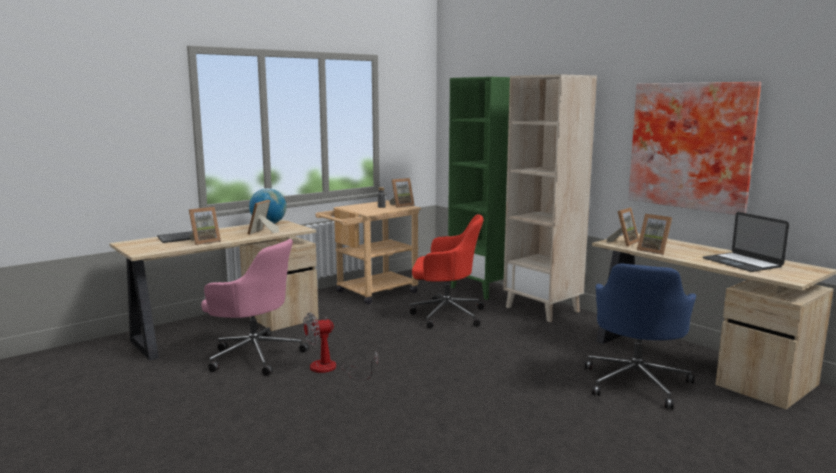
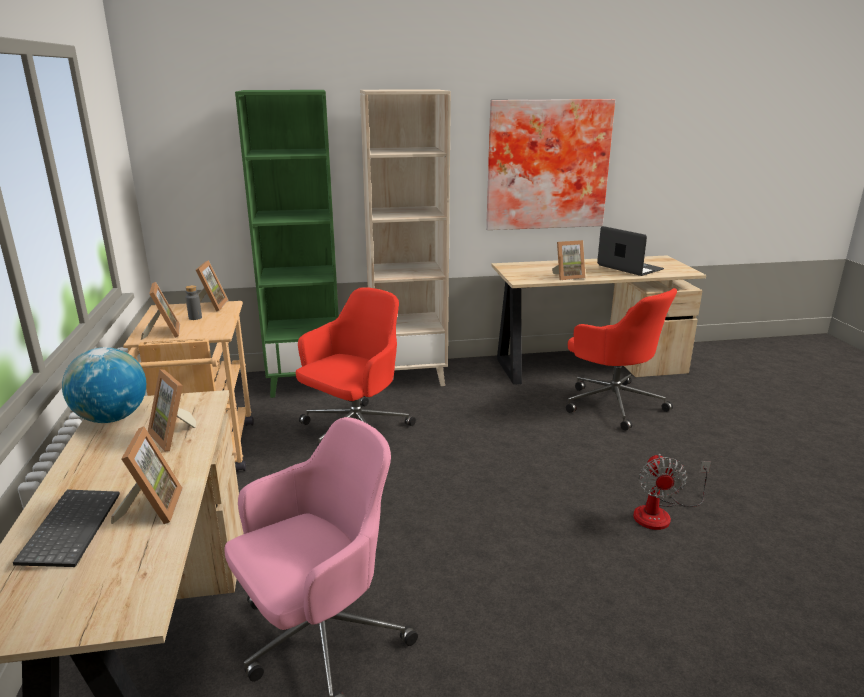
camera: 60 degrees left, 10 degrees up
fan [303,312,378,380] -> fan moved to [633,454,711,530]
blue office chair [585,263,696,409] -> red office chair [566,288,677,430]
picture frame [606,207,639,246] -> picture frame moved to [141,282,180,340]
laptop [703,212,789,272] -> laptop turned 135 degrees counterclockwise [597,226,664,276]

